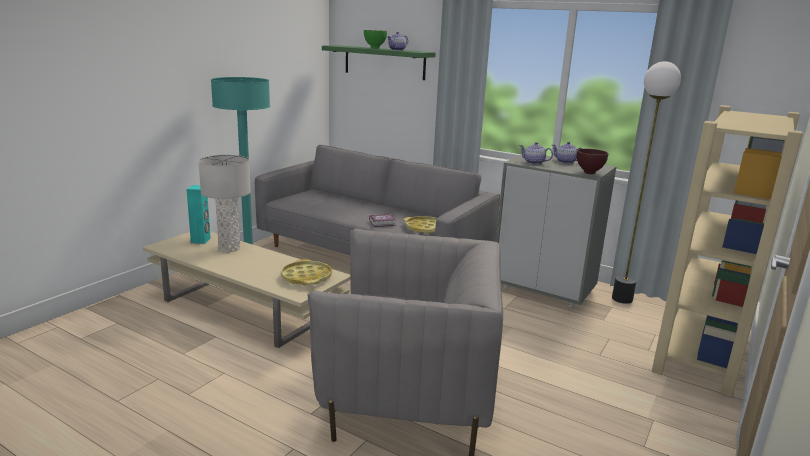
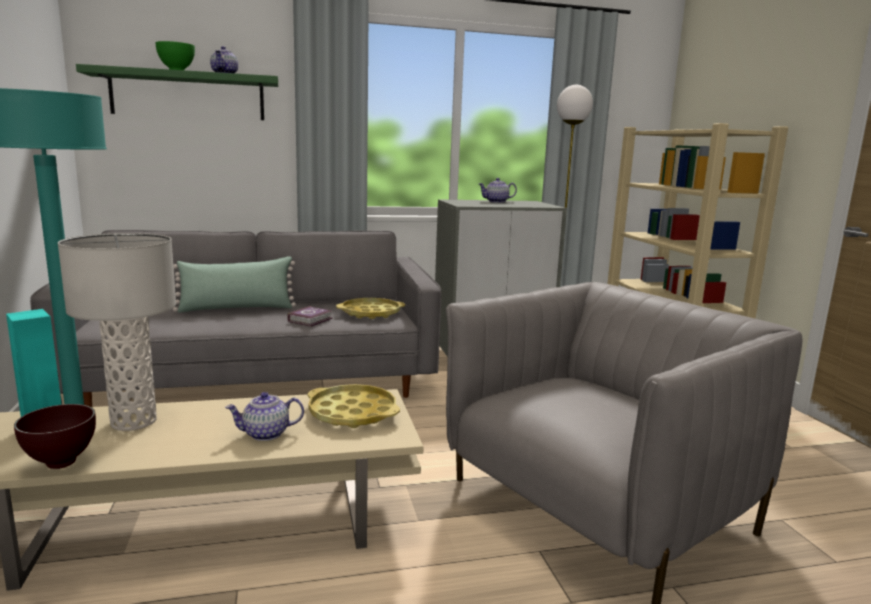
camera: 45 degrees left, 5 degrees down
teapot [519,142,553,164] -> teapot moved to [225,392,304,441]
brown bowl [577,149,609,174] -> brown bowl moved to [14,404,96,469]
none -> green pillow [173,256,296,313]

